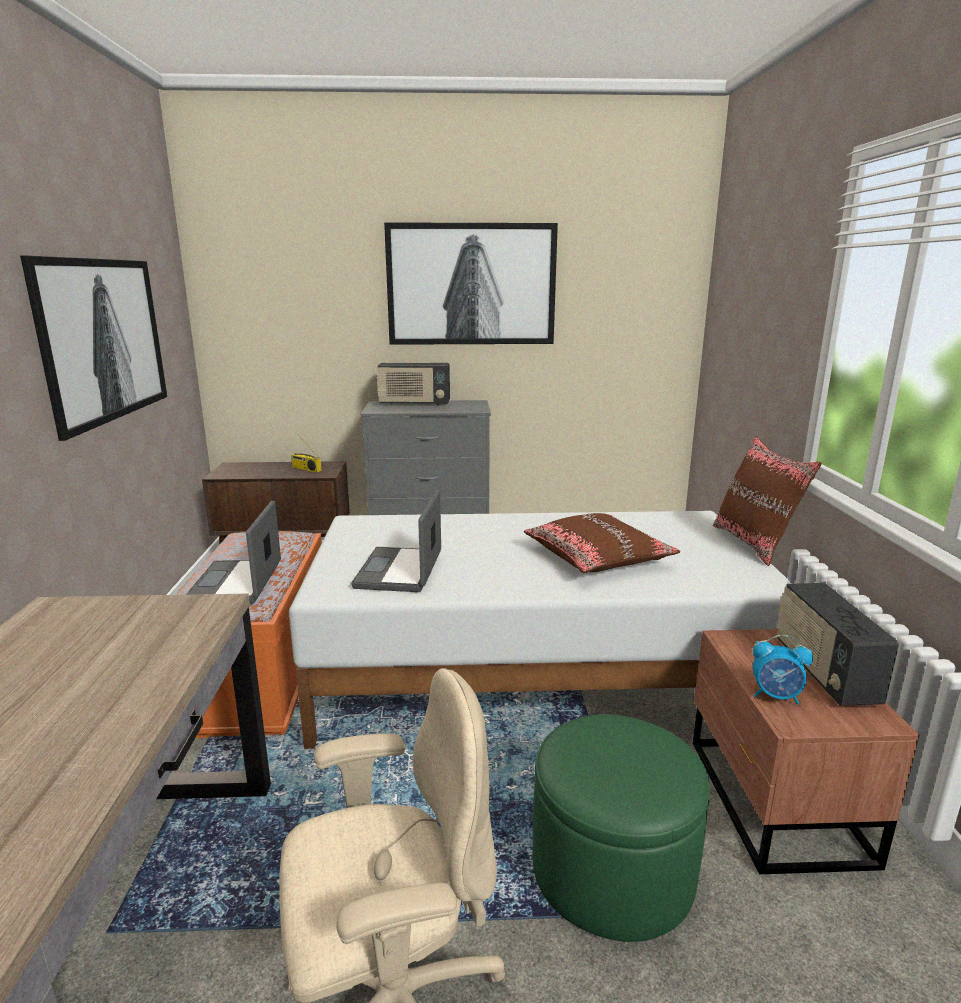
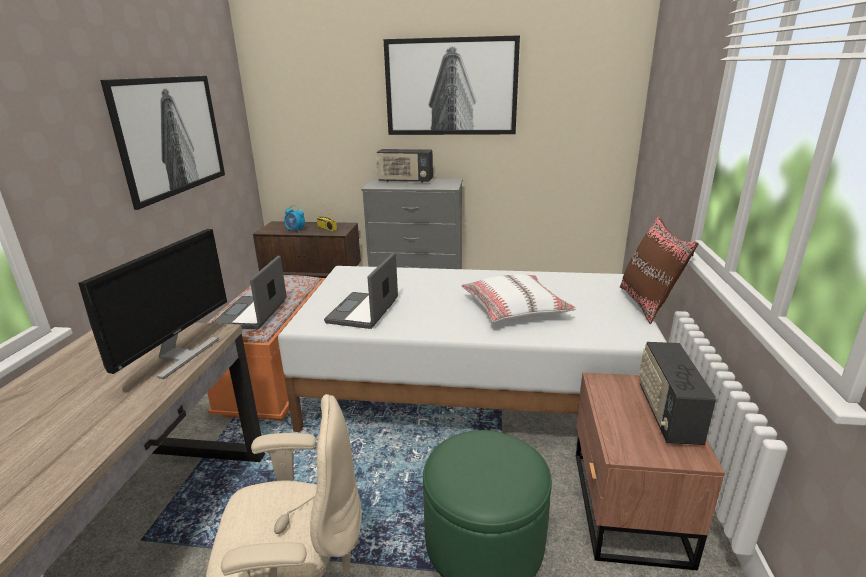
camera: 10 degrees right, 5 degrees up
brown pillow [524,513,680,573] -> white pillow [462,274,576,322]
alarm clock [753,635,813,705] -> alarm clock moved to [284,205,305,232]
none -> monitor [78,229,227,379]

